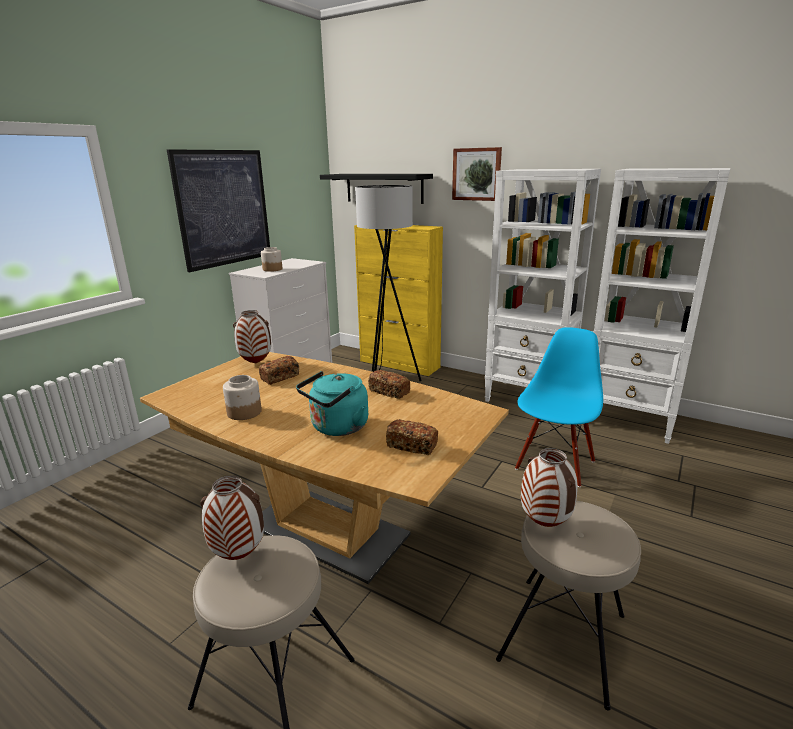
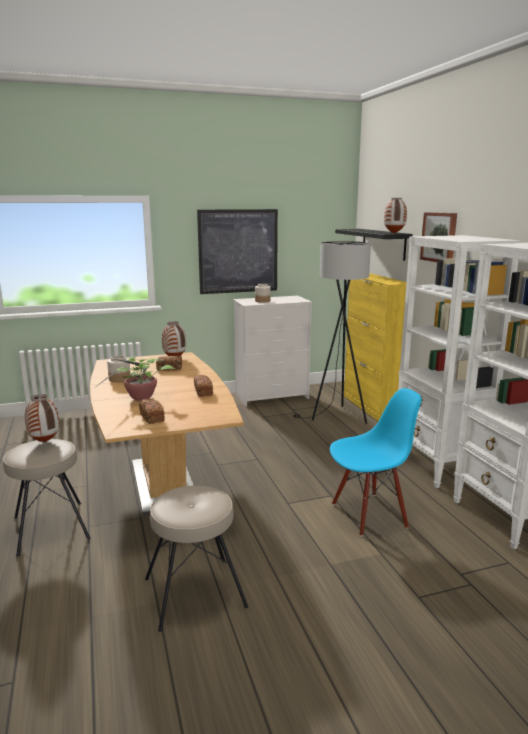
camera: 40 degrees right, 5 degrees down
turquoise kettle [296,371,368,436] -> potted plant [93,357,174,401]
vase [521,448,578,527] -> vase moved to [384,198,407,234]

